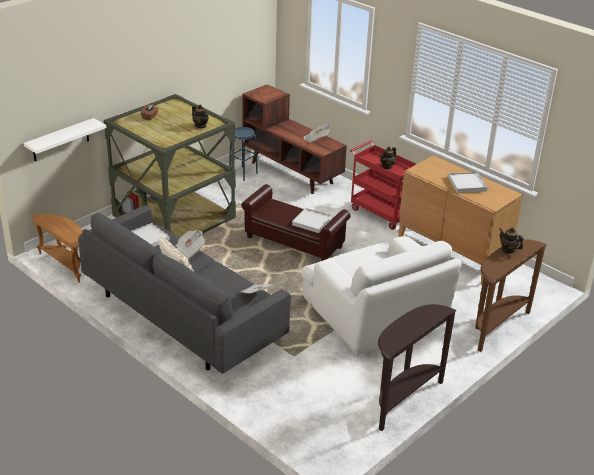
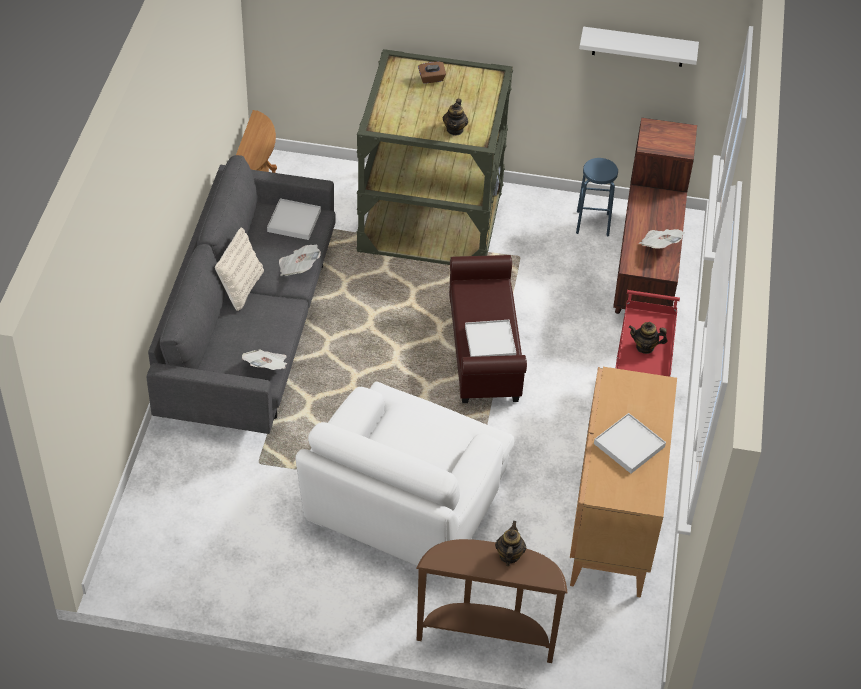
camera: 55 degrees right, 15 degrees up
white shelf [24,118,106,161] -> white shelf moved to [579,26,699,67]
brown console table [378,304,457,431] -> none

